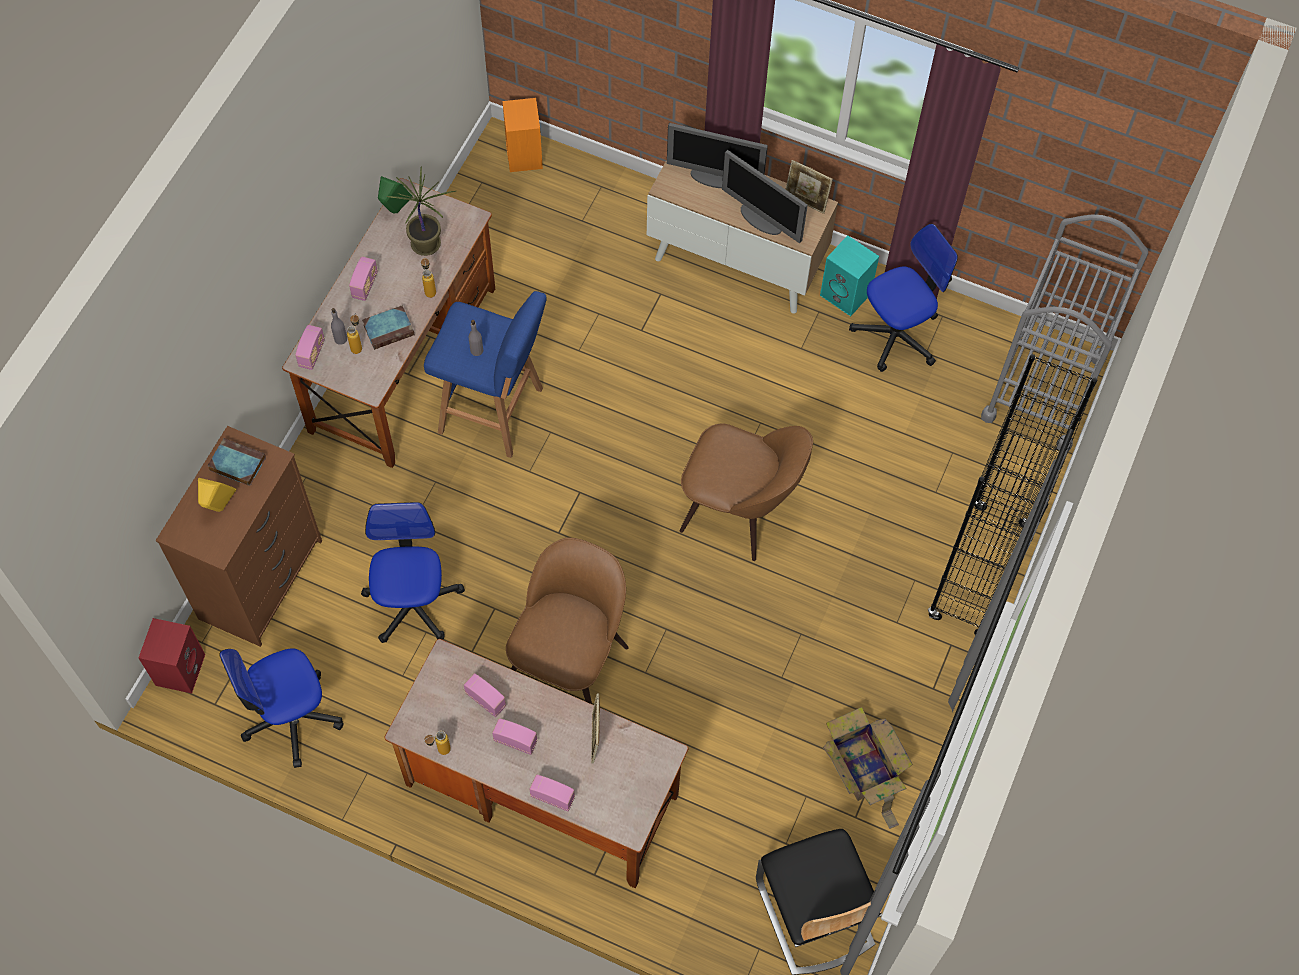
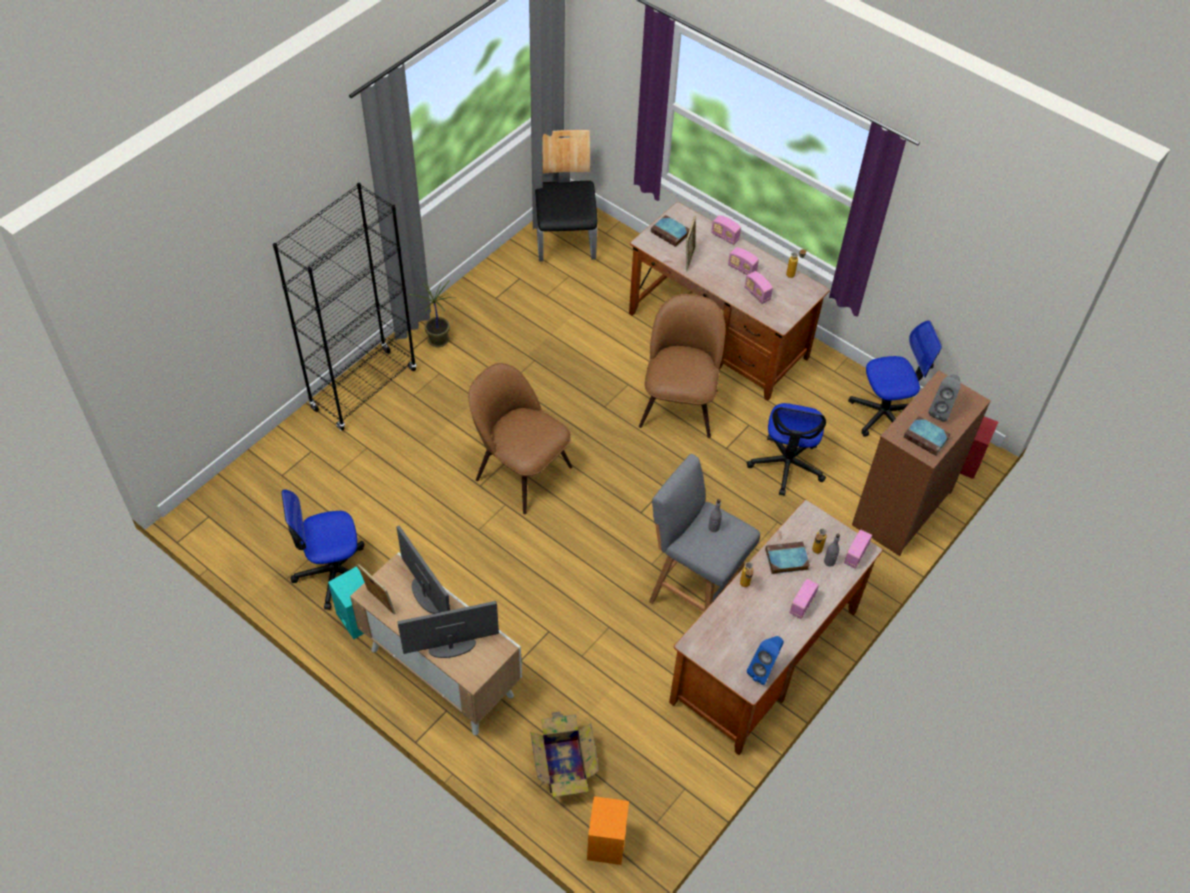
camera: 165 degrees left, 10 degrees down
yellow speaker [198,478,236,512] -> grey speaker [928,374,960,422]
green speaker [378,176,412,214] -> blue speaker [747,636,784,685]
potted plant [386,166,456,256] -> potted plant moved to [407,280,455,347]
blue stool [424,291,547,458] -> grey stool [649,454,760,612]
brown chair [506,538,629,704] -> brown chair turned 150 degrees clockwise [639,294,725,438]
monitor [667,123,768,188] -> monitor turned 45 degrees counterclockwise [397,601,499,658]
cardboard box [823,707,913,829] -> cardboard box moved to [530,712,599,797]
grey cart [981,214,1148,452] -> none
none -> book [651,215,689,247]

